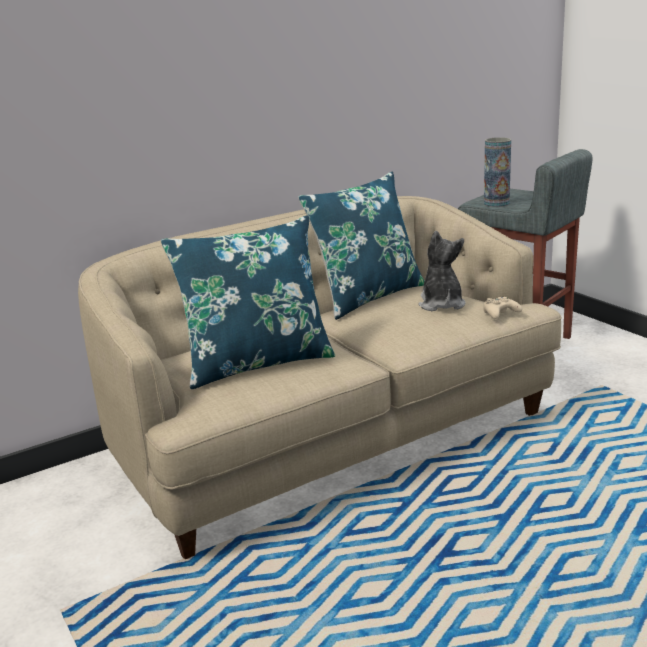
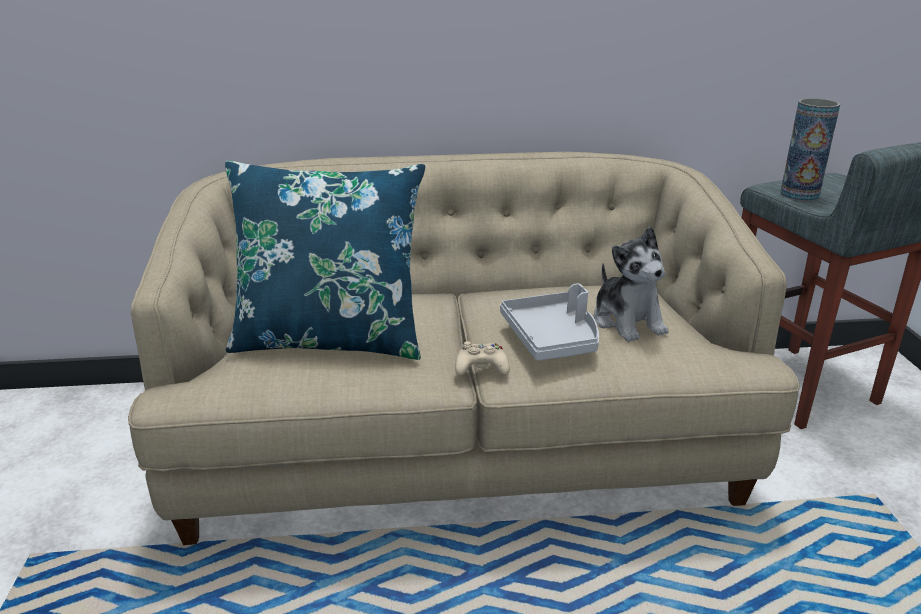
camera: 25 degrees right, 5 degrees up
blue pillow [298,172,424,320] -> none
plush toy [418,231,466,311] -> plush toy turned 135 degrees clockwise [594,226,668,342]
beige game controller [483,296,522,319] -> beige game controller moved to [455,341,510,375]
none -> grey tray [500,283,599,361]

